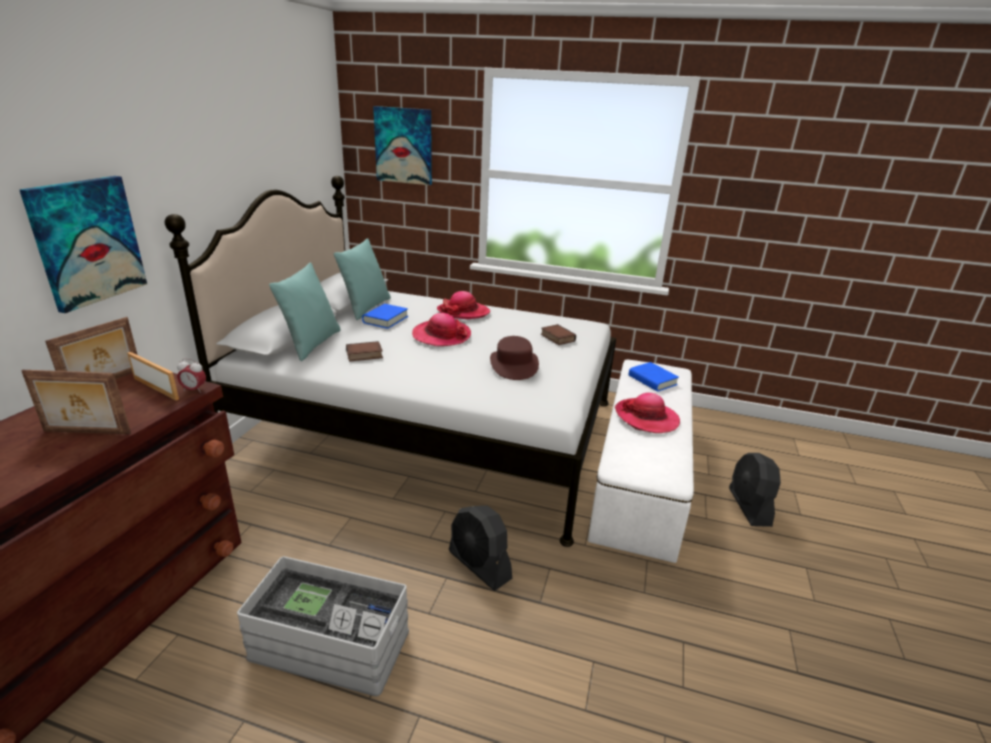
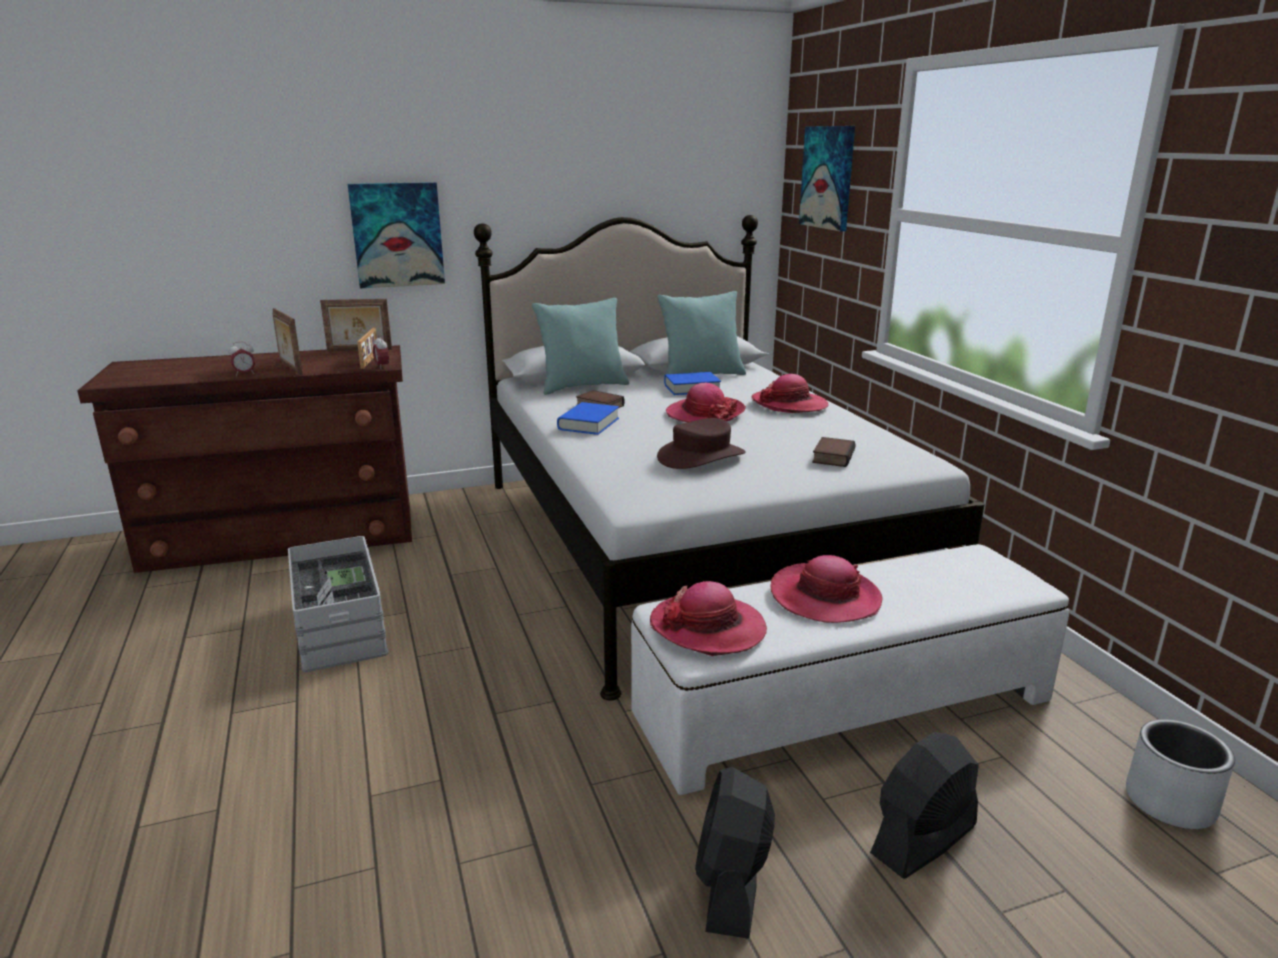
camera: 55 degrees right, 5 degrees down
black fan [449,506,512,591] -> black fan moved to [695,767,775,939]
blue book [629,362,679,392] -> blue book moved to [557,402,619,435]
none -> alarm clock [228,341,255,376]
none -> hat [650,581,767,656]
none -> grey planter [1126,719,1235,829]

